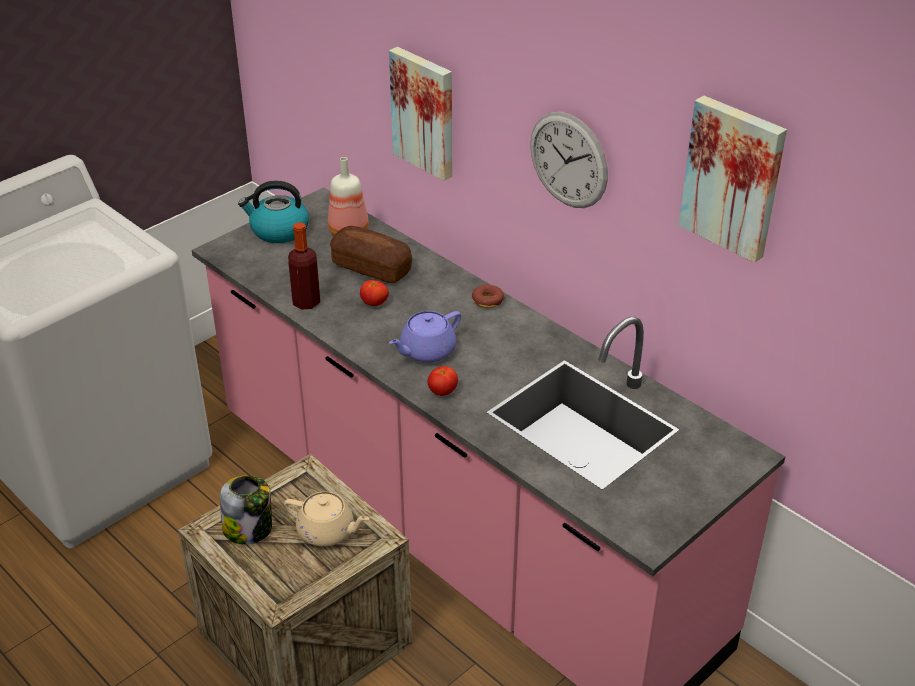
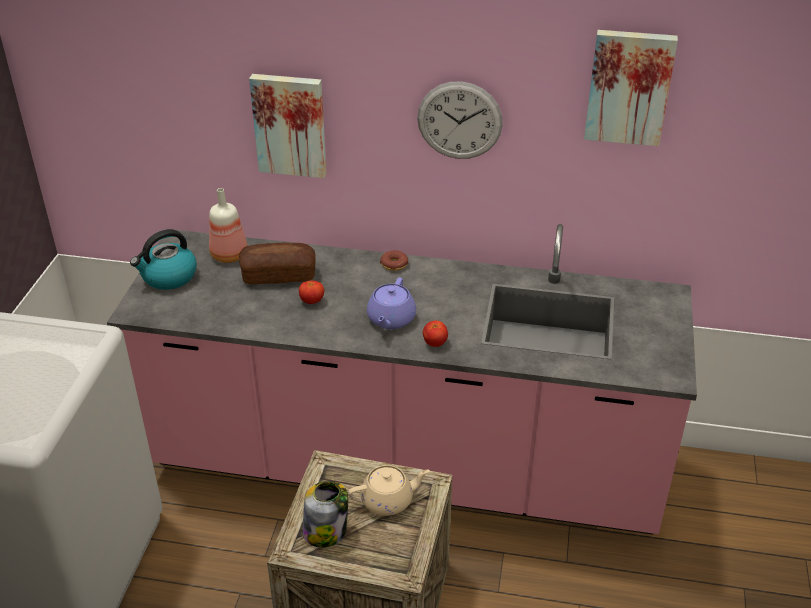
camera: 35 degrees left, 0 degrees up
bottle [288,222,320,309] -> none

